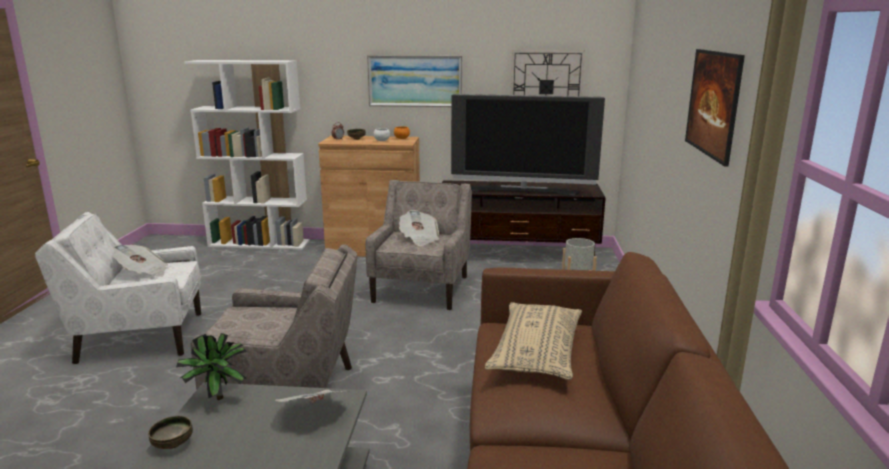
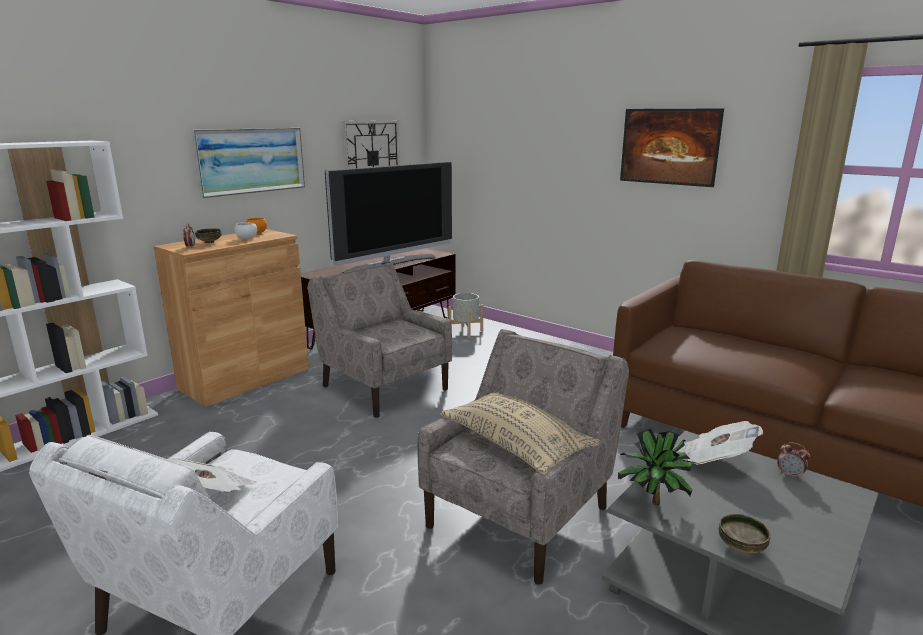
camera: 55 degrees left, 0 degrees up
newspaper [399,210,439,246] -> none
beige pillow [485,302,582,380] -> beige pillow moved to [440,392,600,475]
none -> alarm clock [777,442,810,480]

